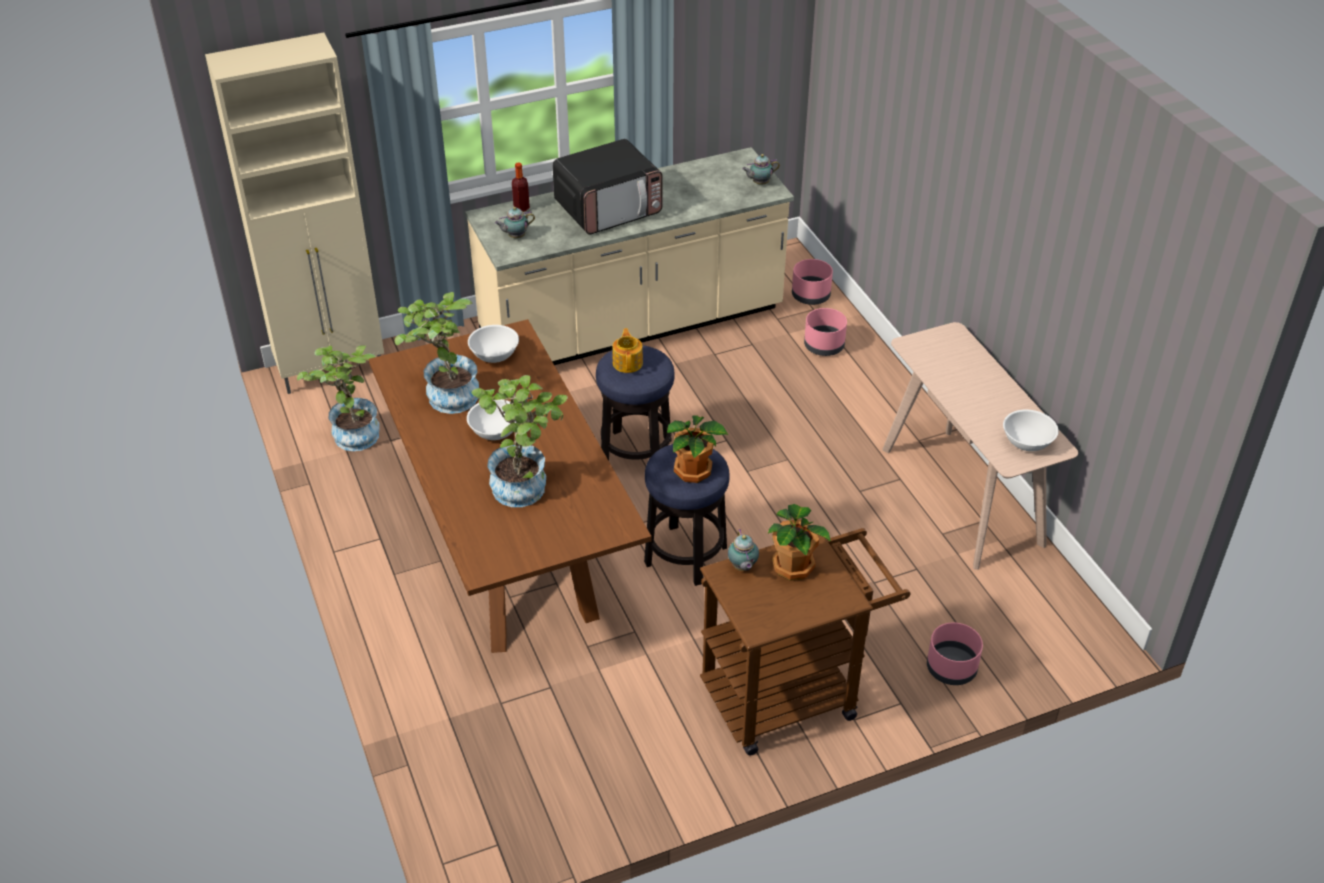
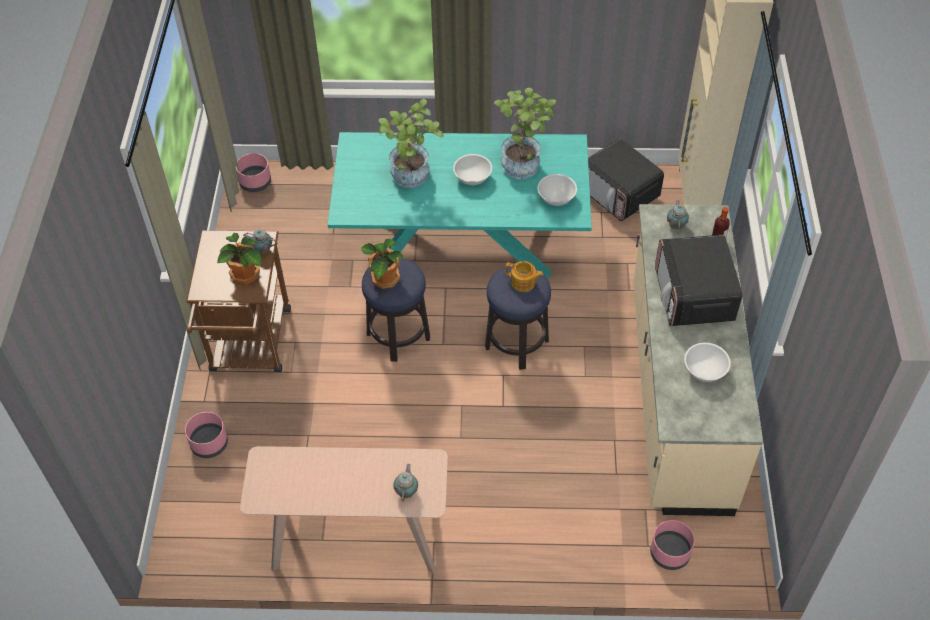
camera: 115 degrees right, 10 degrees up
potted plant [297,345,380,451] -> microwave [588,138,664,221]
brown dining table [369,319,651,653] -> turquoise dining table [328,132,592,278]
teapot [742,154,780,185] -> teapot moved to [393,464,418,502]
pink planter [804,308,847,356] -> pink planter moved to [236,153,271,192]
white bowl [1003,410,1059,451] -> white bowl moved to [684,343,731,382]

